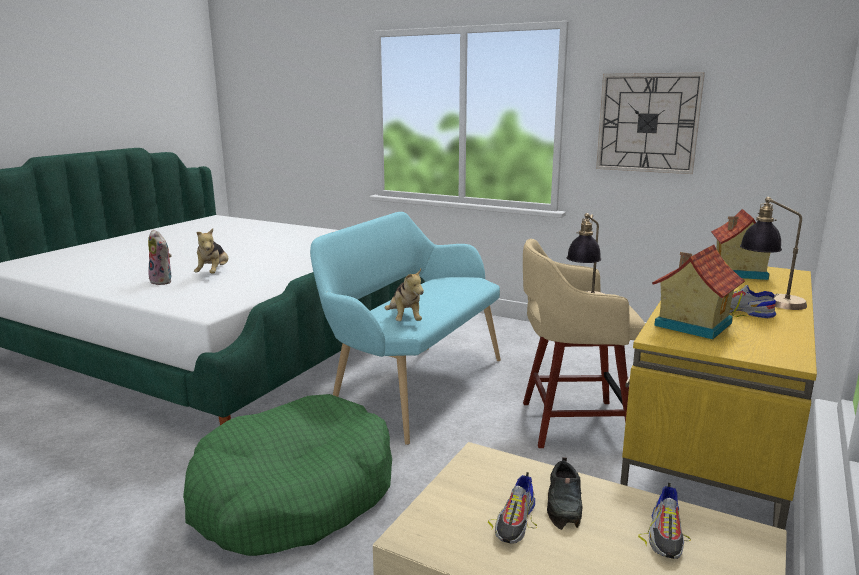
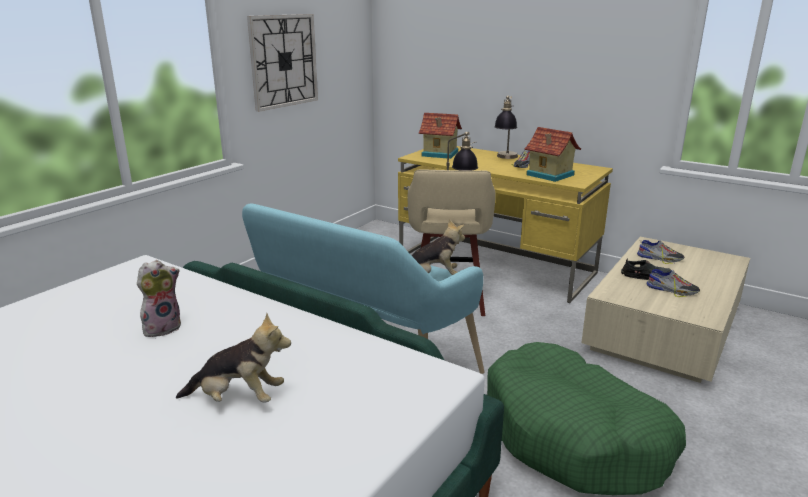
camera: 85 degrees left, 5 degrees up
plush toy [148,230,172,285] -> plush toy moved to [137,260,181,337]

